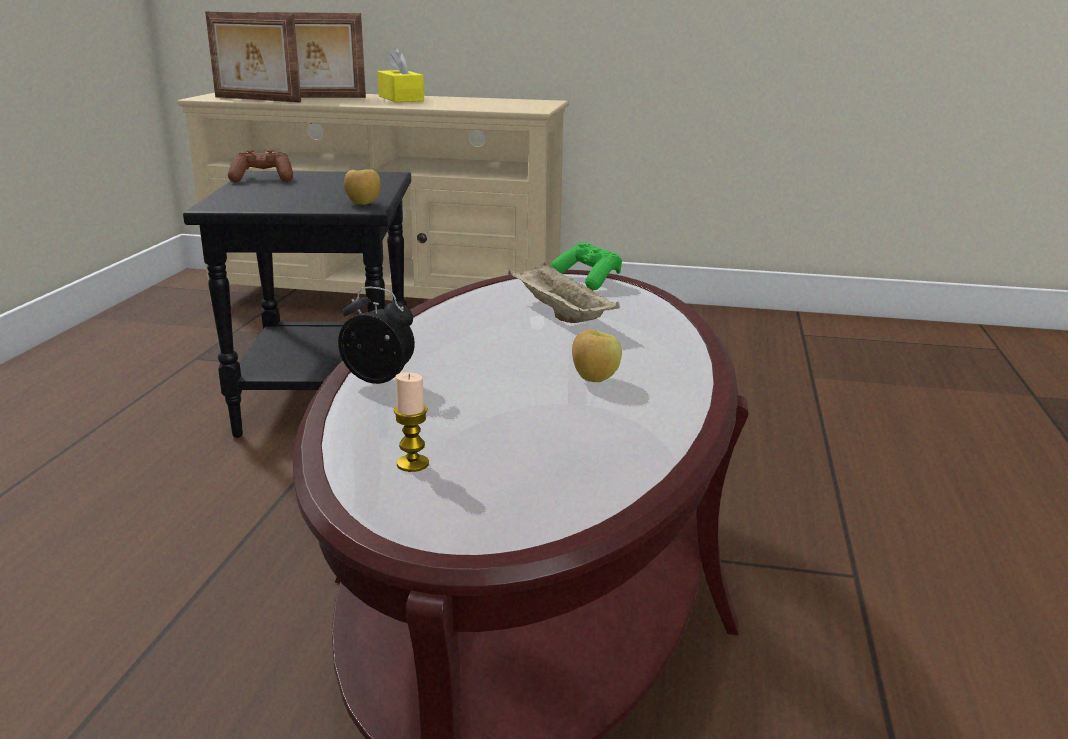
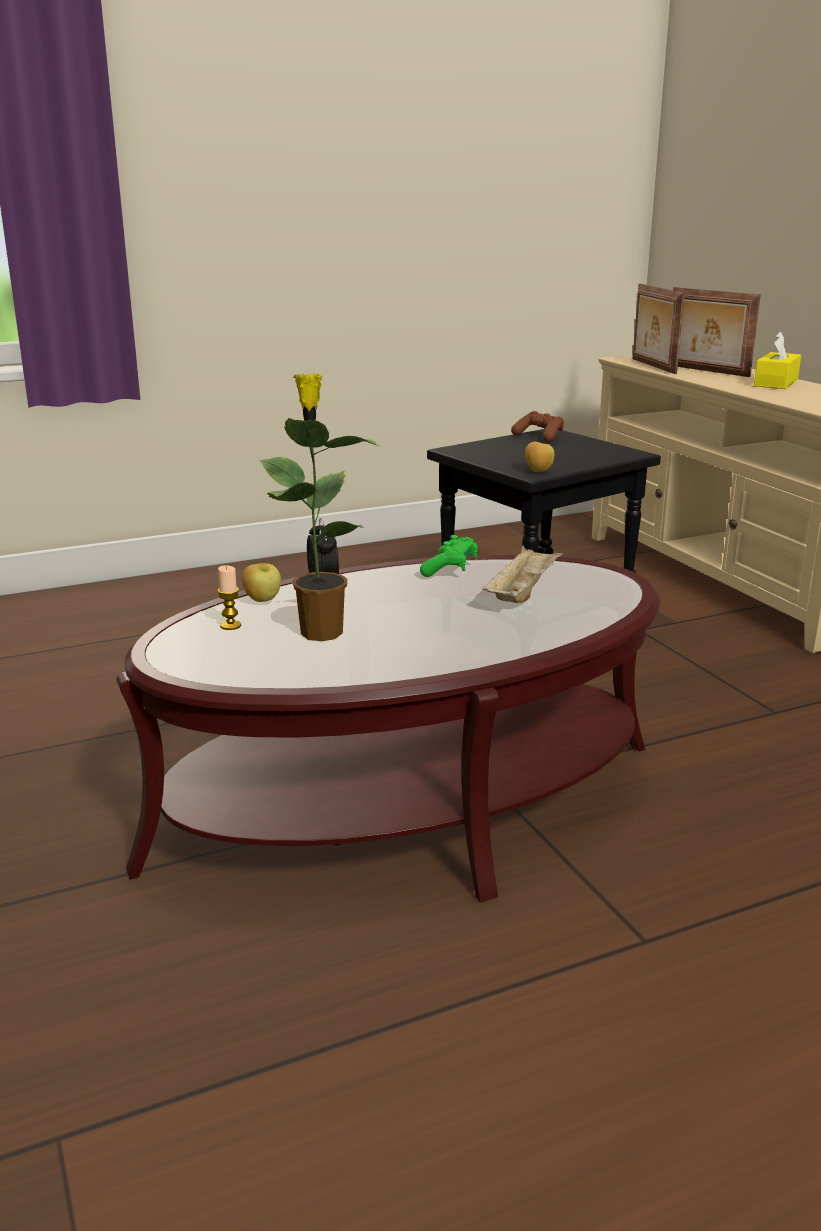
camera: 55 degrees right, 0 degrees up
green game controller [550,242,622,290] -> green game controller moved to [420,535,478,577]
apple [572,329,622,382] -> apple moved to [242,563,281,602]
none -> potted plant [259,373,379,641]

